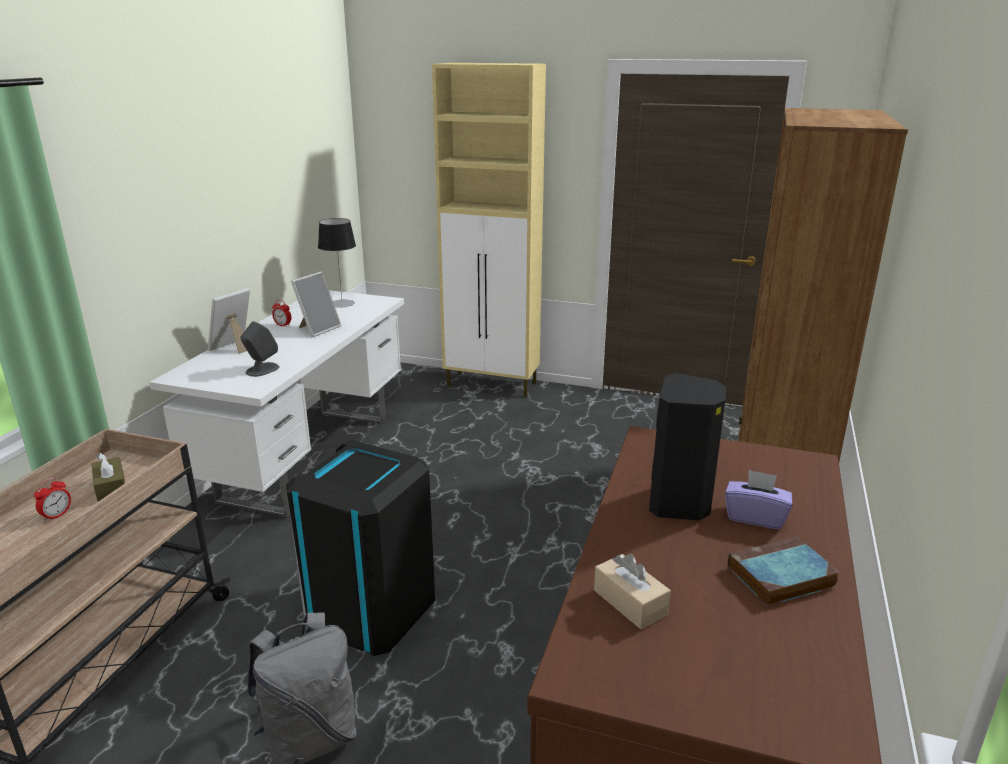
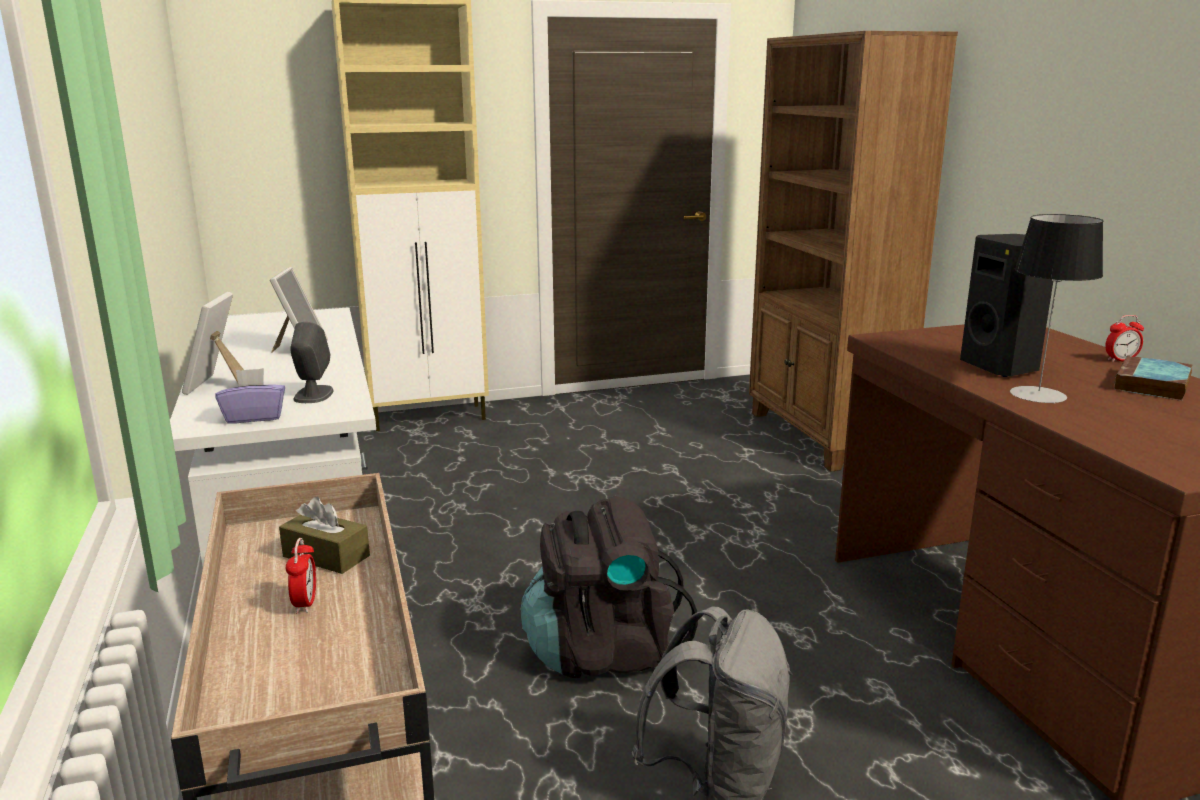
camera: 35 degrees left, 5 degrees down
alarm clock [272,300,291,327] -> alarm clock moved to [1105,315,1144,362]
black trash can [286,440,435,656] -> black backpack [521,496,698,678]
table lamp [318,218,356,308] -> table lamp moved to [1010,214,1103,403]
beige tissue box [594,553,671,629] -> none
purple tissue box [725,470,792,529] -> purple tissue box moved to [215,368,285,423]

